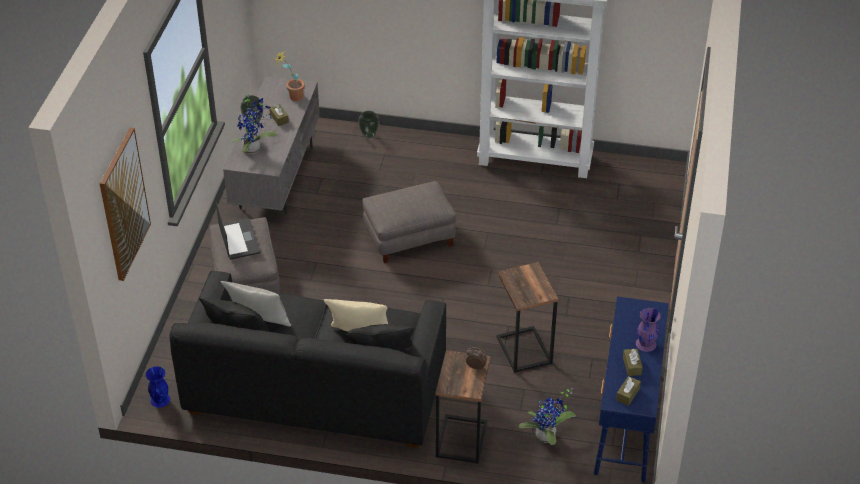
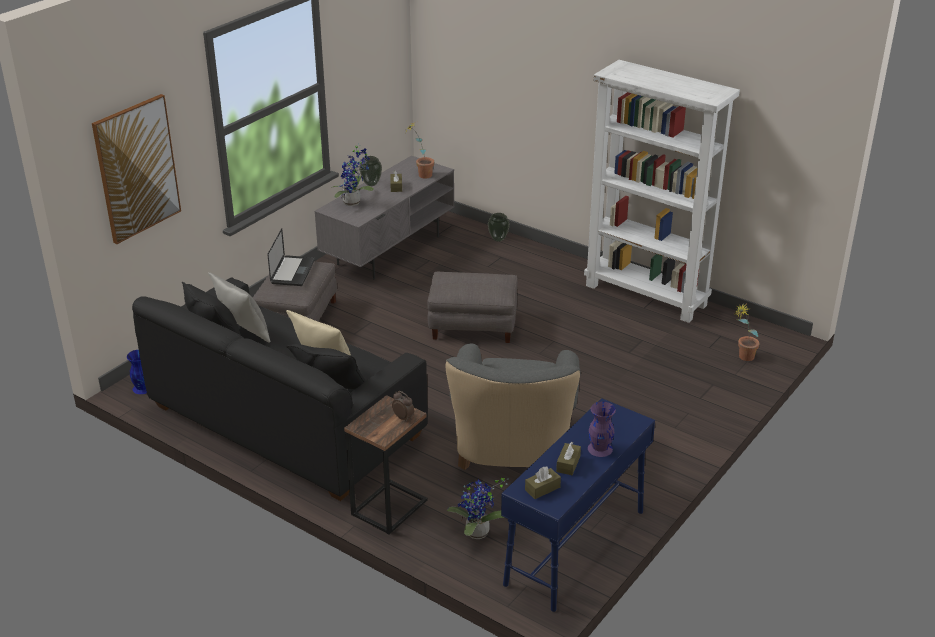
camera: 25 degrees right, 10 degrees down
side table [496,262,559,373] -> grey armchair [445,343,581,470]
none -> potted plant [734,303,760,361]

